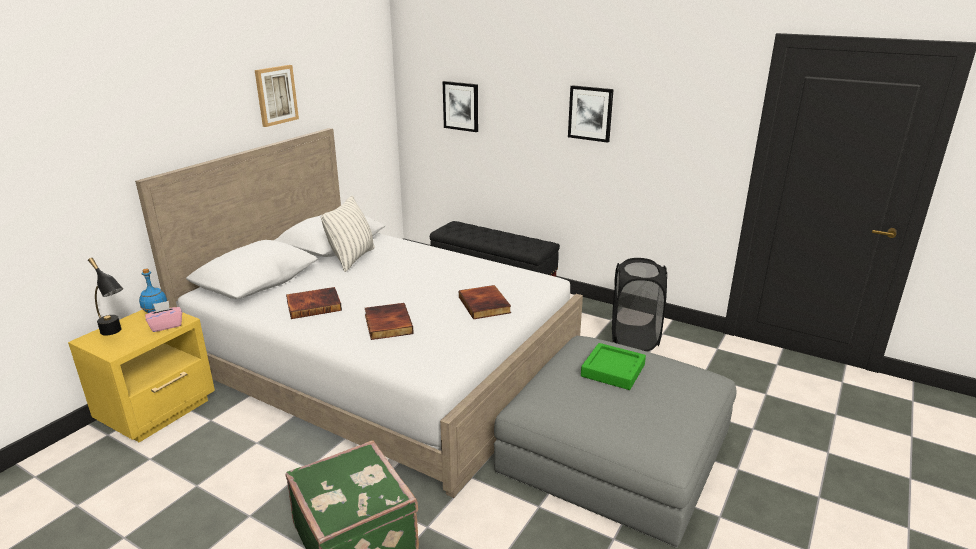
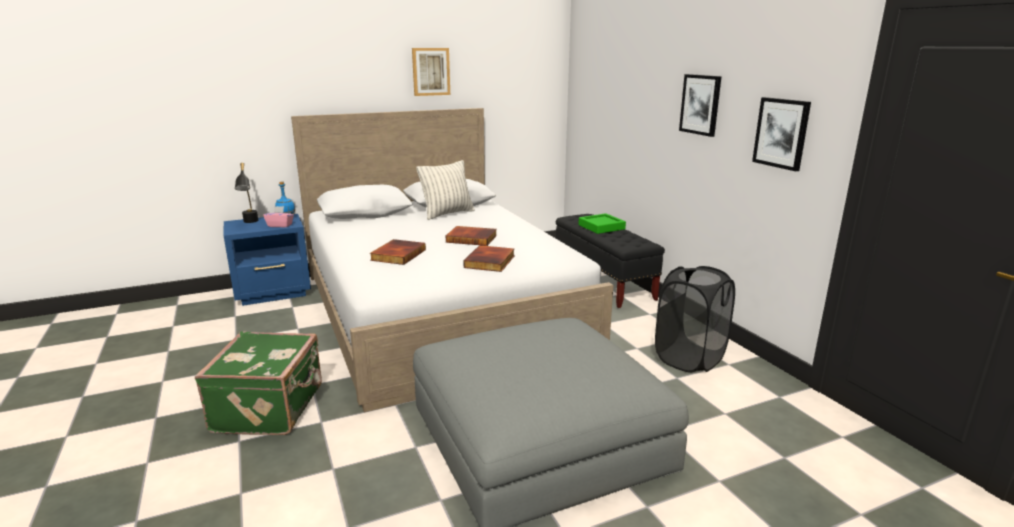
camera: 35 degrees right, 5 degrees down
yellow nightstand [68,307,215,442] -> blue nightstand [224,214,311,306]
book [286,287,342,319] -> book moved to [446,226,497,246]
picture [443,81,478,132] -> picture moved to [752,97,811,171]
green tray [581,343,646,390] -> green tray moved to [579,213,626,234]

